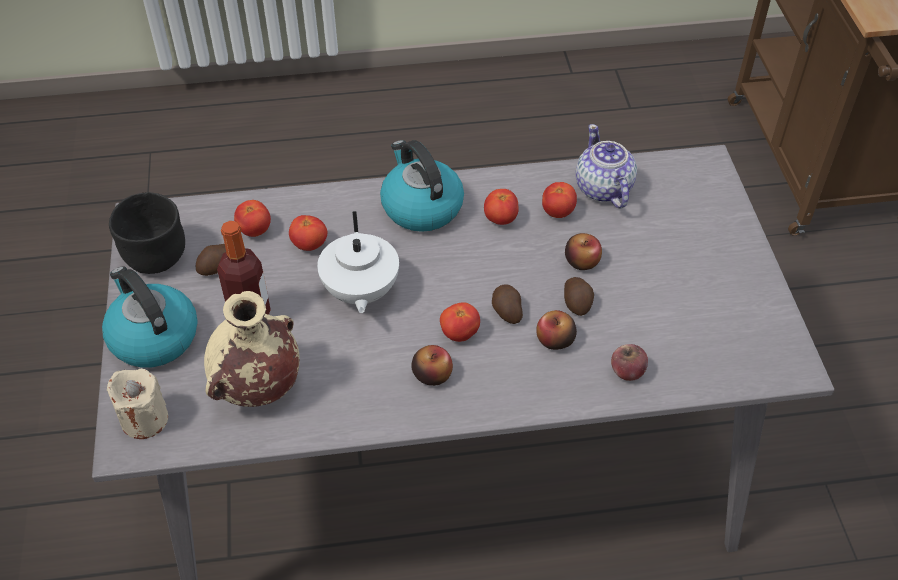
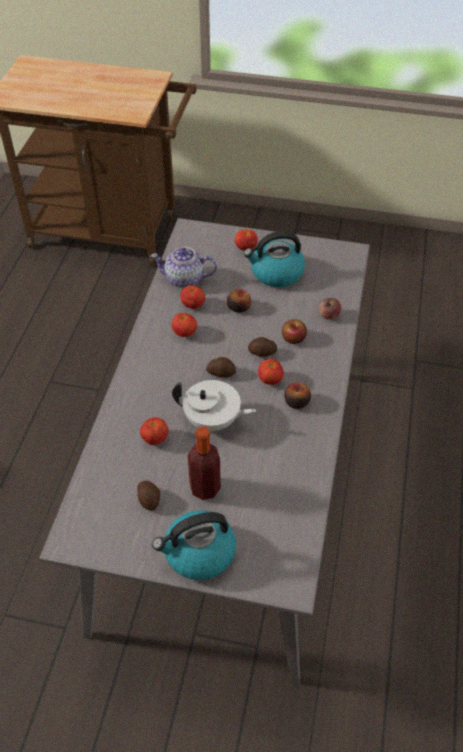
camera: 70 degrees left, 0 degrees up
beige candle [107,369,168,439] -> none
black bowl [109,192,185,274] -> none
beige vase [204,291,300,407] -> none
tomato [234,200,271,237] -> tomato moved to [235,230,258,251]
kettle [380,140,464,232] -> kettle moved to [244,231,305,287]
potato [564,277,594,316] -> potato moved to [206,357,236,378]

